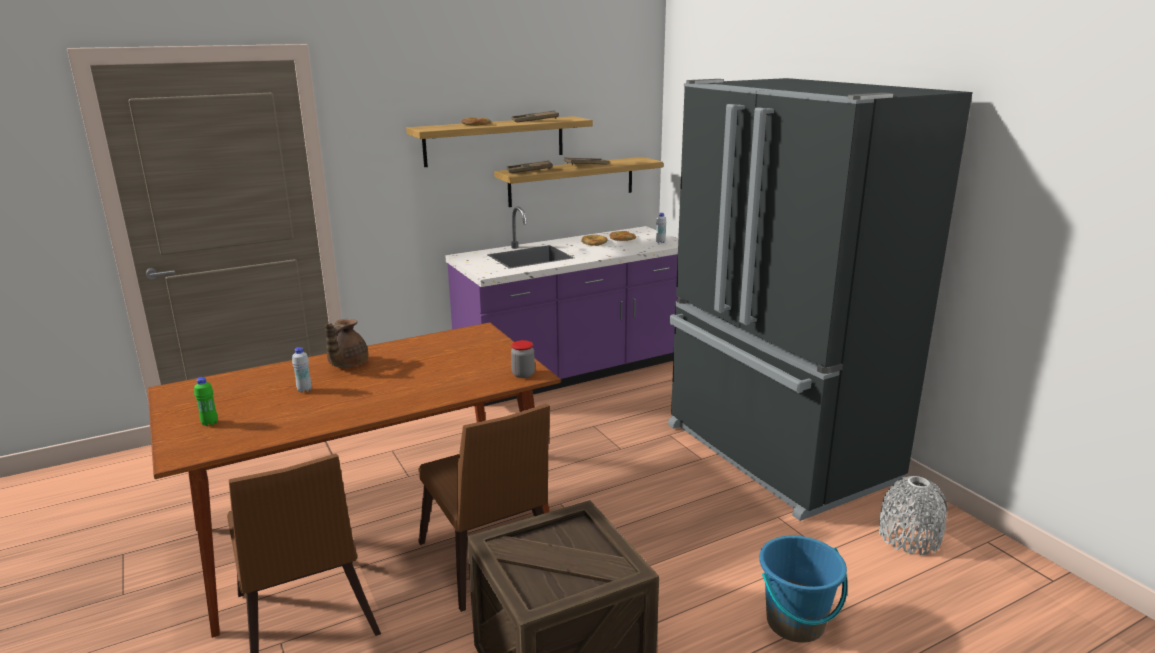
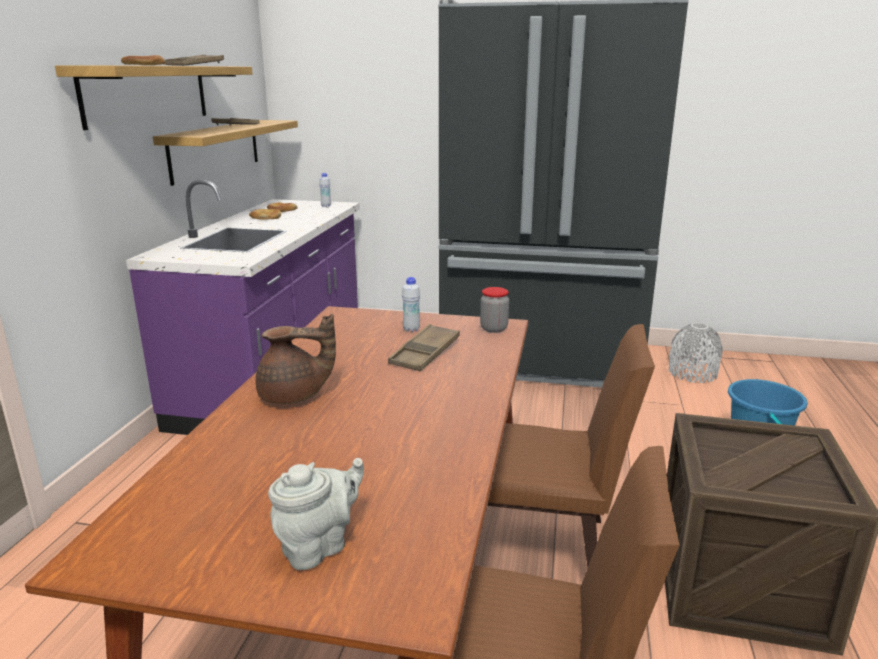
camera: 50 degrees left, 0 degrees up
green bottle [194,377,218,426] -> grey teapot [268,458,364,570]
white bottle [292,347,312,393] -> white bottle moved to [402,277,420,332]
brown teapot [325,319,368,368] -> brown teapot turned 60 degrees counterclockwise [256,314,336,404]
brown tray [507,160,553,173] -> brown tray moved to [388,324,460,371]

